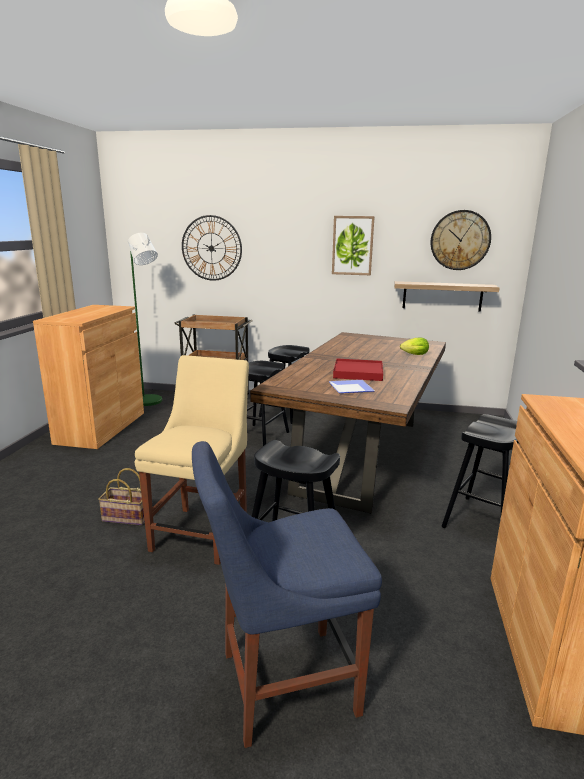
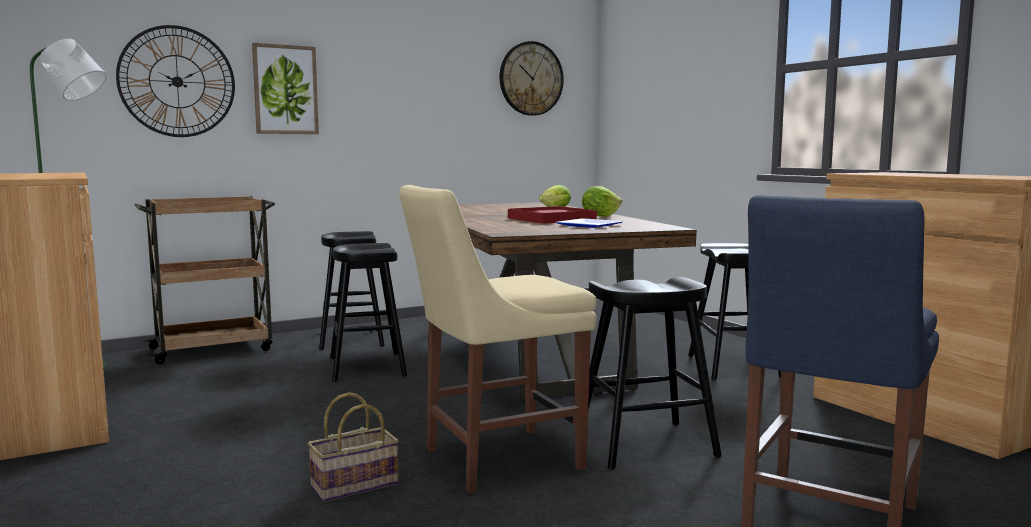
camera: 40 degrees left, 10 degrees down
beige chair [134,355,249,565] -> beige chair turned 90 degrees counterclockwise [399,185,597,494]
picture [332,216,375,275] -> picture moved to [252,43,319,134]
shelf [394,281,500,312] -> none
none -> lettuce [582,186,622,217]

